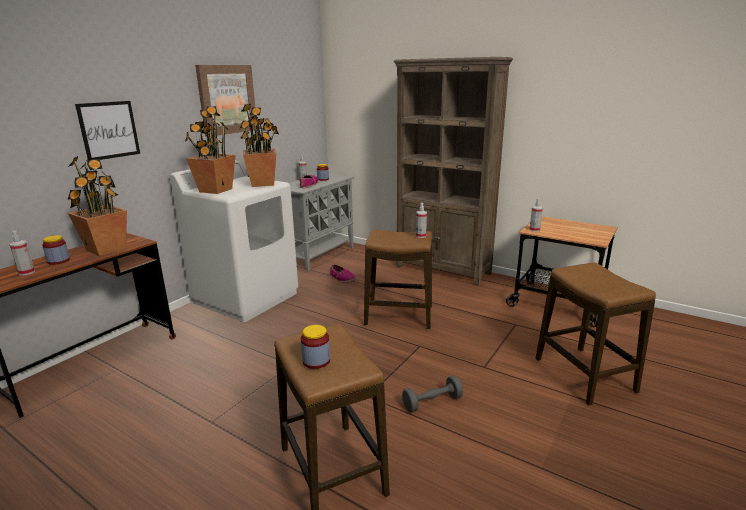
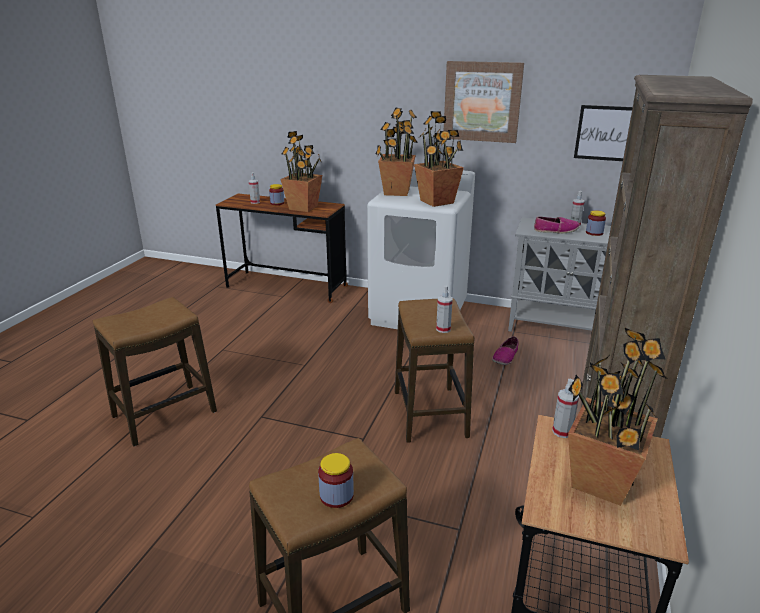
camera: 75 degrees right, 5 degrees up
picture [75,101,140,160] -> picture moved to [574,105,633,161]
jar [301,325,330,369] -> jar moved to [318,453,354,508]
grey dumbbell [402,376,463,412] -> none
none -> potted plant [568,328,667,506]

